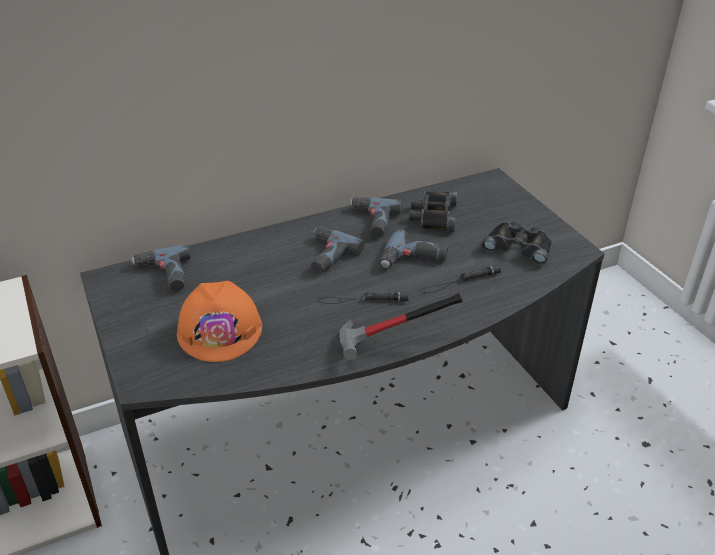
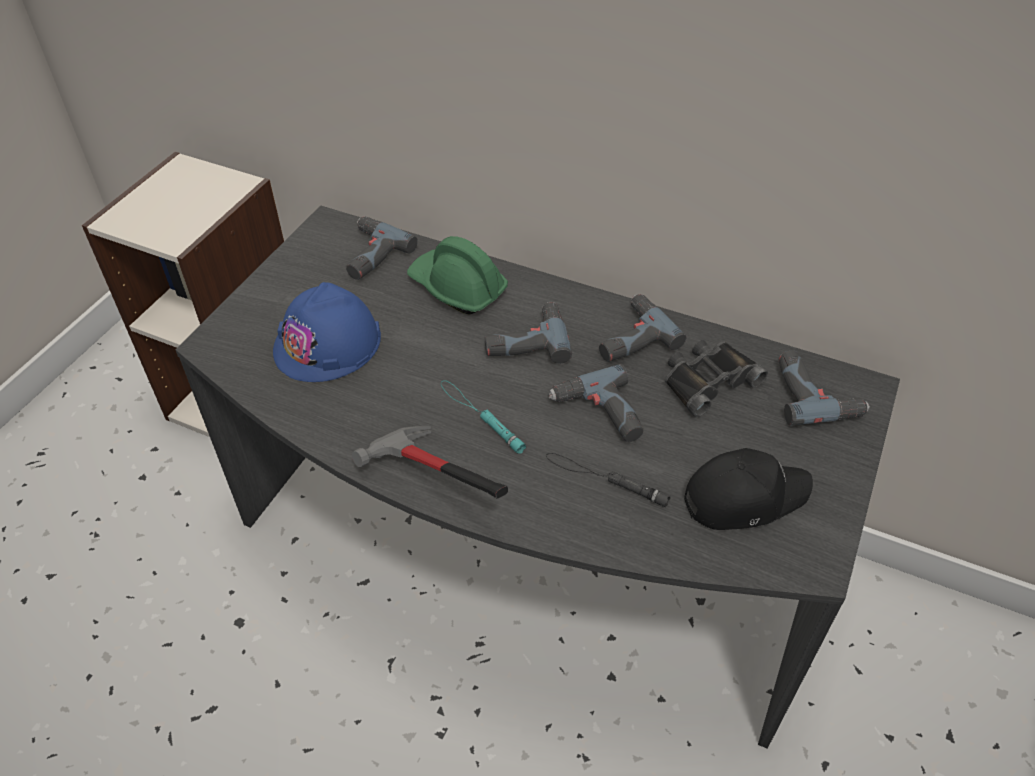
camera: 50 degrees right, 10 degrees up
orange hard hat [177,281,262,362] -> blue hard hat [273,282,381,382]
black flashlight [317,292,409,304] -> turquoise flashlight [441,380,526,454]
black binoculars [481,222,552,266] -> black cap [684,448,813,530]
none -> green hard hat [407,236,508,315]
none -> power drill [779,350,870,425]

